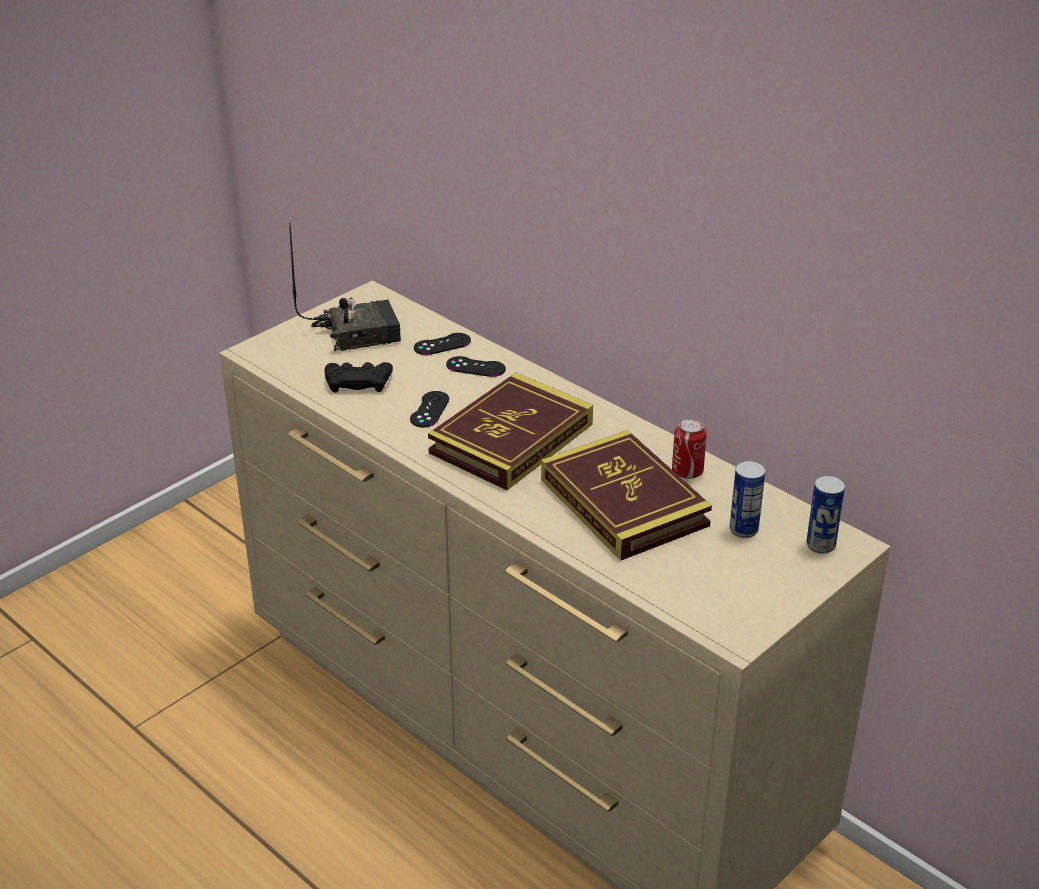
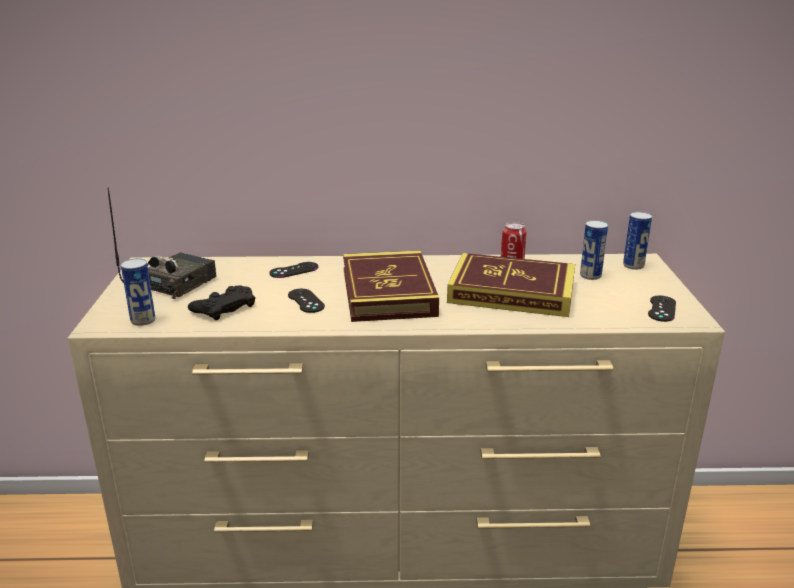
camera: 45 degrees left, 10 degrees down
black game controller [414,333,471,355] -> black game controller moved to [648,296,676,322]
none -> can [121,258,155,326]

